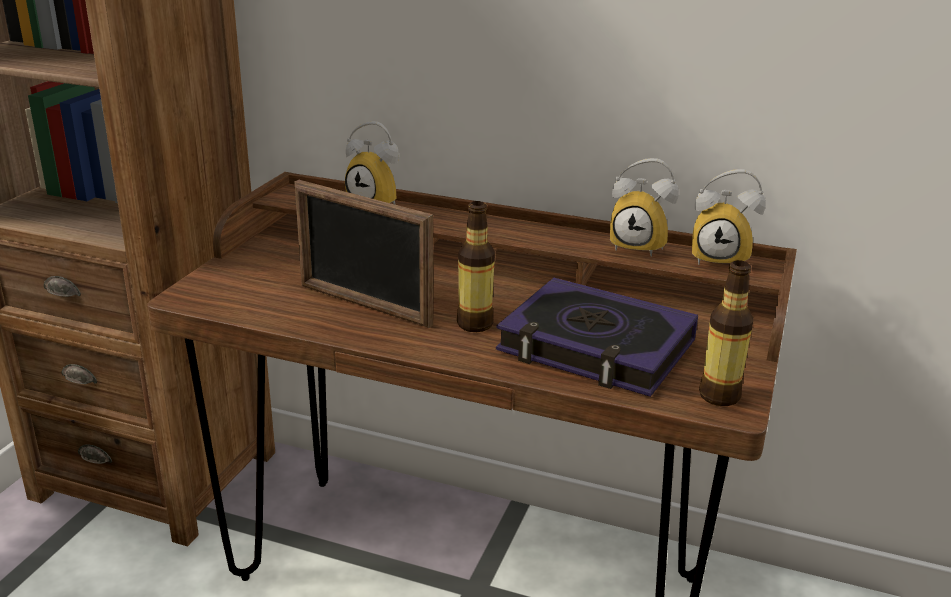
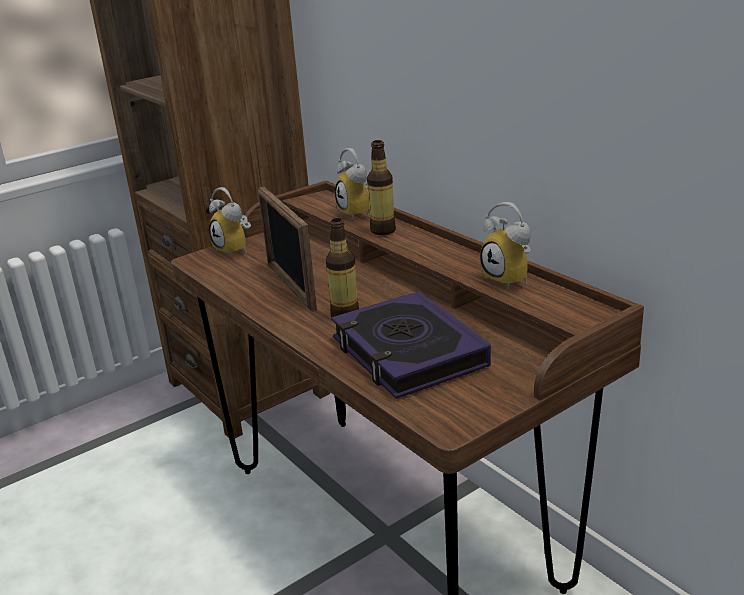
camera: 35 degrees right, 0 degrees up
alarm clock [692,169,766,265] -> alarm clock moved to [209,187,251,257]
bottle [699,260,753,406] -> bottle moved to [367,140,396,235]

